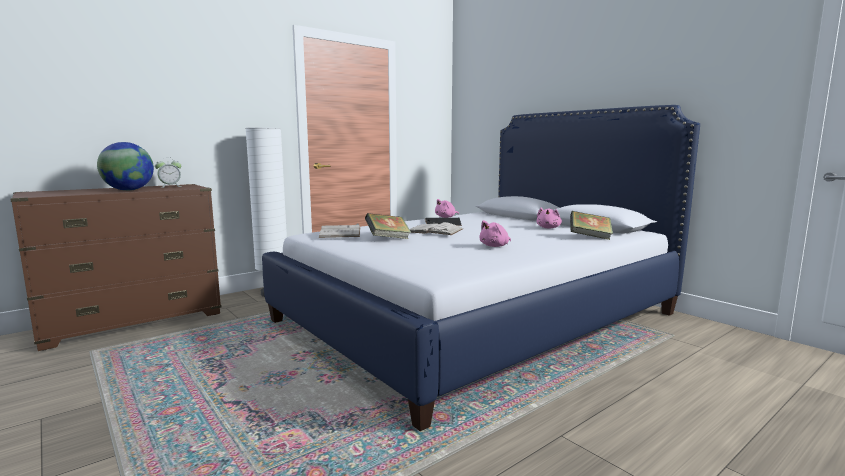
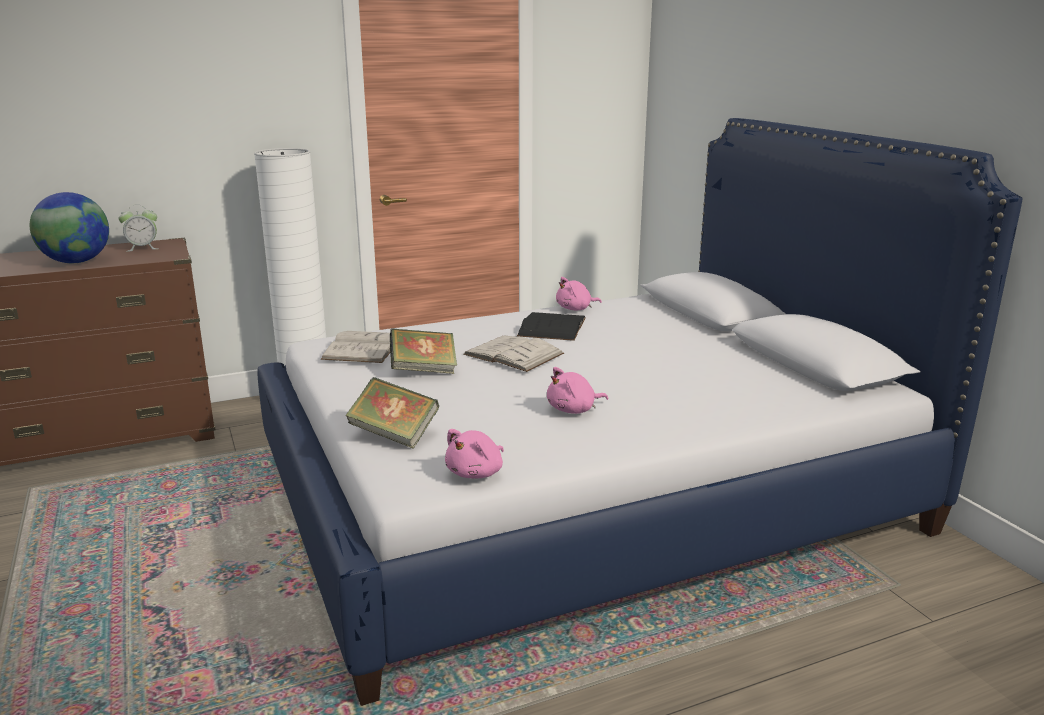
camera: 15 degrees right, 10 degrees up
pink plush toy [537,208,562,229] -> pink plush toy moved to [445,429,504,479]
book [570,211,613,240] -> book moved to [346,377,439,449]

